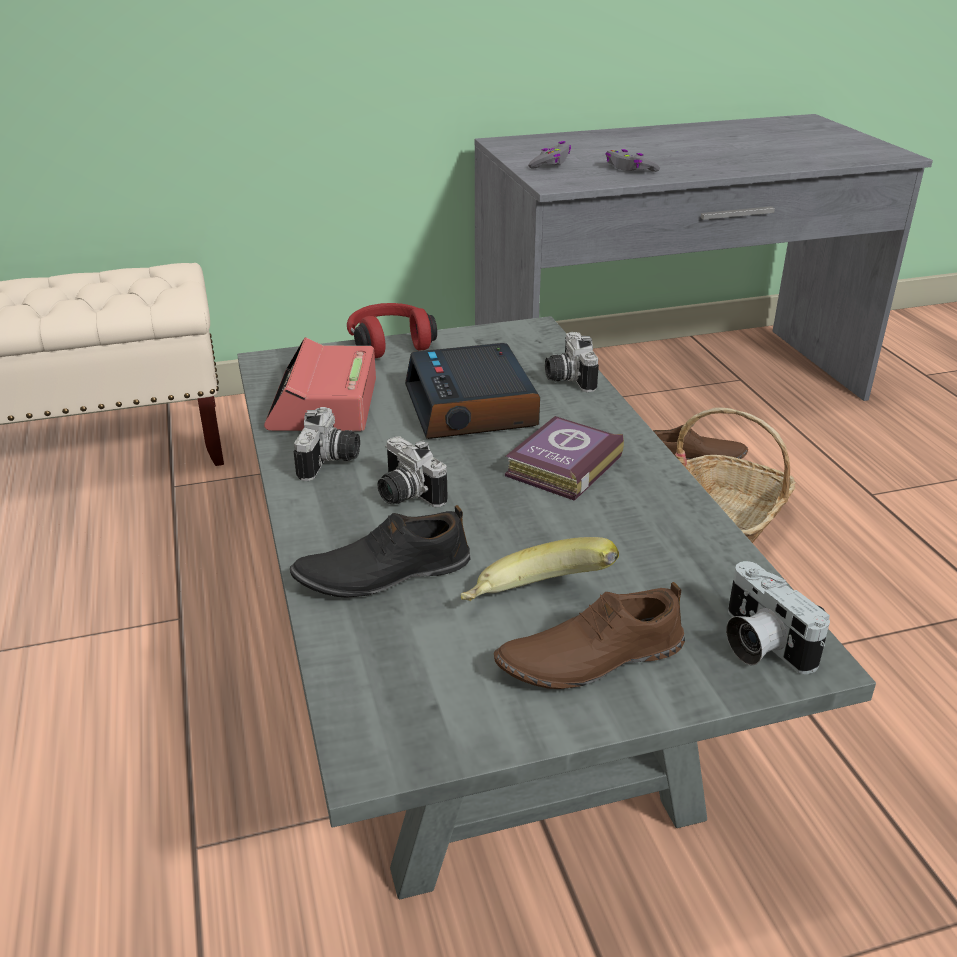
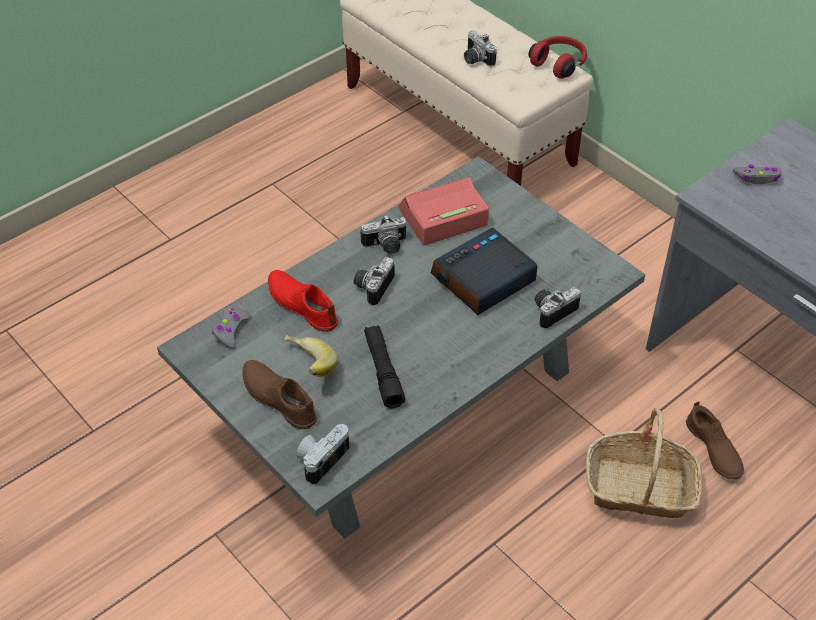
camera: 65 degrees right, 15 degrees up
black shoe [290,505,470,598] -> red shoe [268,270,338,332]
red headphones [347,303,437,358] -> red headphones moved to [528,36,587,79]
book [505,416,624,501] -> none
grey game controller [605,149,660,172] -> grey game controller moved to [212,306,251,349]
none -> black flashlight [364,325,405,409]
none -> camera [464,31,497,67]

